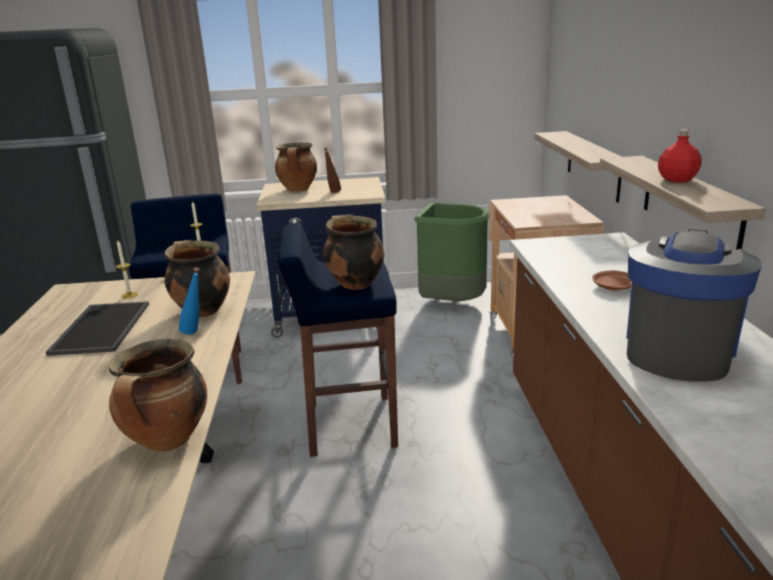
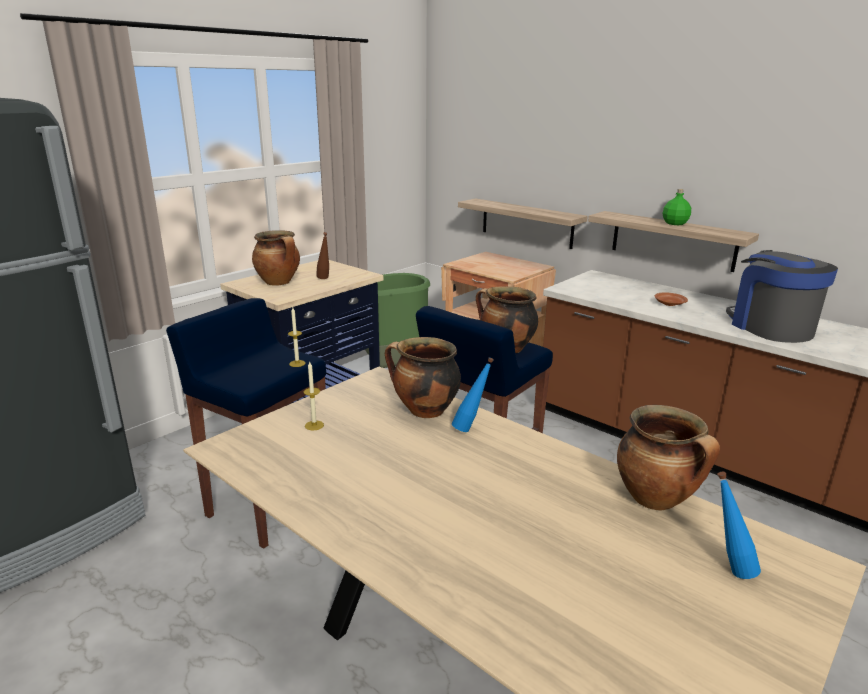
camera: 45 degrees left, 0 degrees up
tray [46,301,149,356] -> none
red bottle [658,129,702,182] -> green bottle [663,189,691,225]
none -> blue bottle [717,472,761,579]

